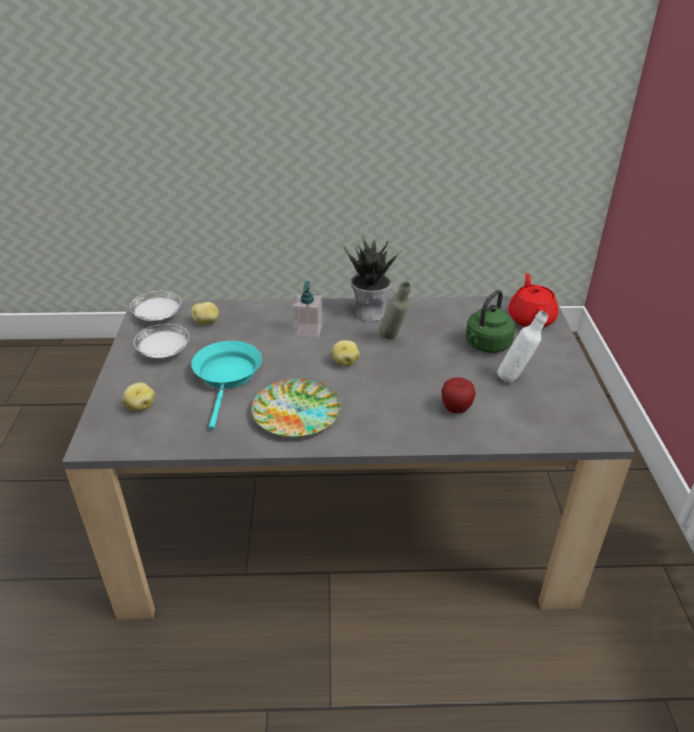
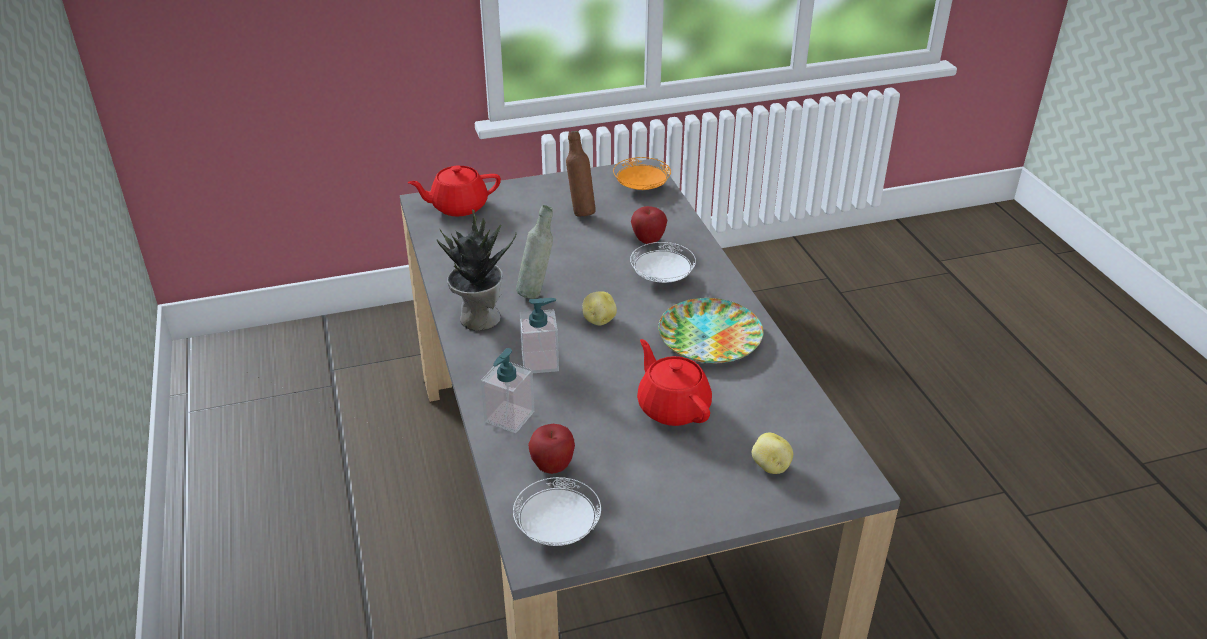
camera: 105 degrees left, 0 degrees up
white plate [134,324,189,358] -> white plate moved to [630,242,696,283]
potato [191,302,219,325] -> apple [528,424,575,474]
turquoise frying pan [191,341,262,430] -> red teapot [637,339,712,426]
green kettle [466,290,515,353] -> none
white bottle [497,311,548,383] -> brown bottle [566,131,596,216]
none -> soap dispenser [481,348,535,433]
none -> orange plate [613,157,671,190]

